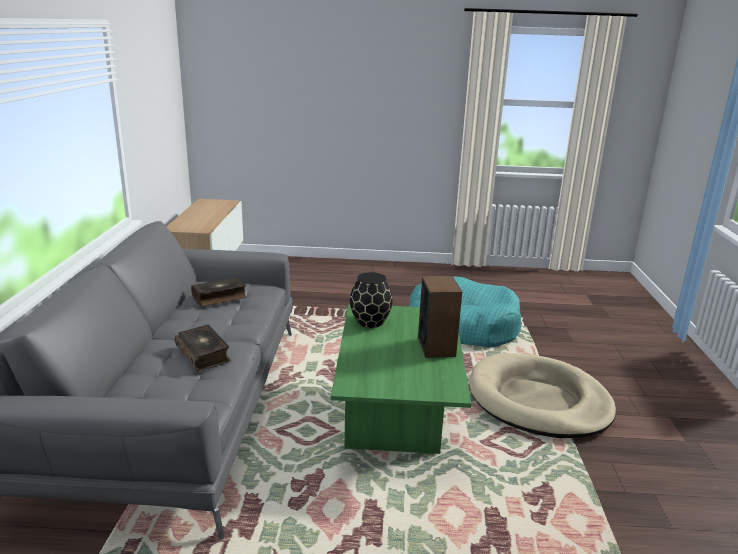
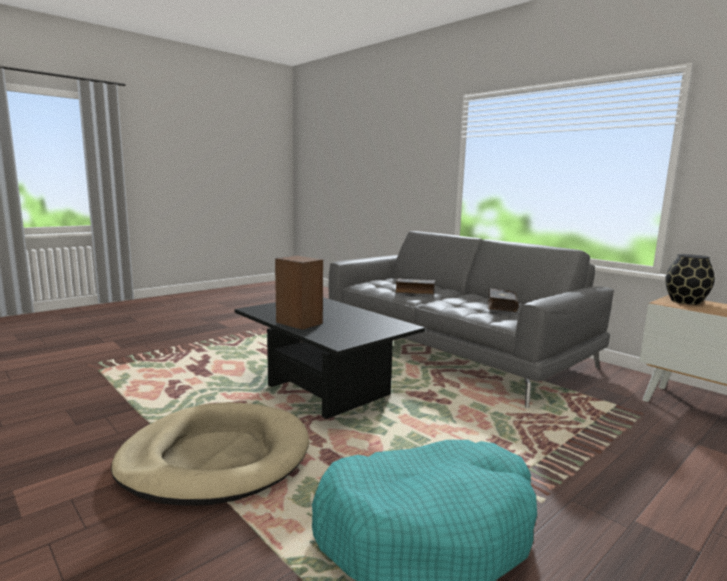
camera: 135 degrees right, 10 degrees down
green coffee table [331,304,472,454] -> black coffee table [234,297,425,419]
black vase [350,272,393,328] -> black vase moved to [665,254,715,305]

